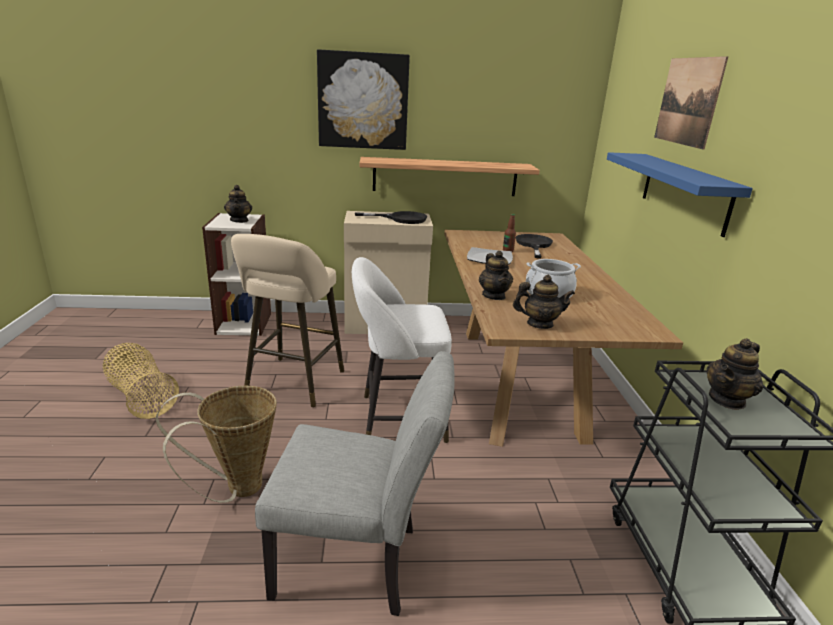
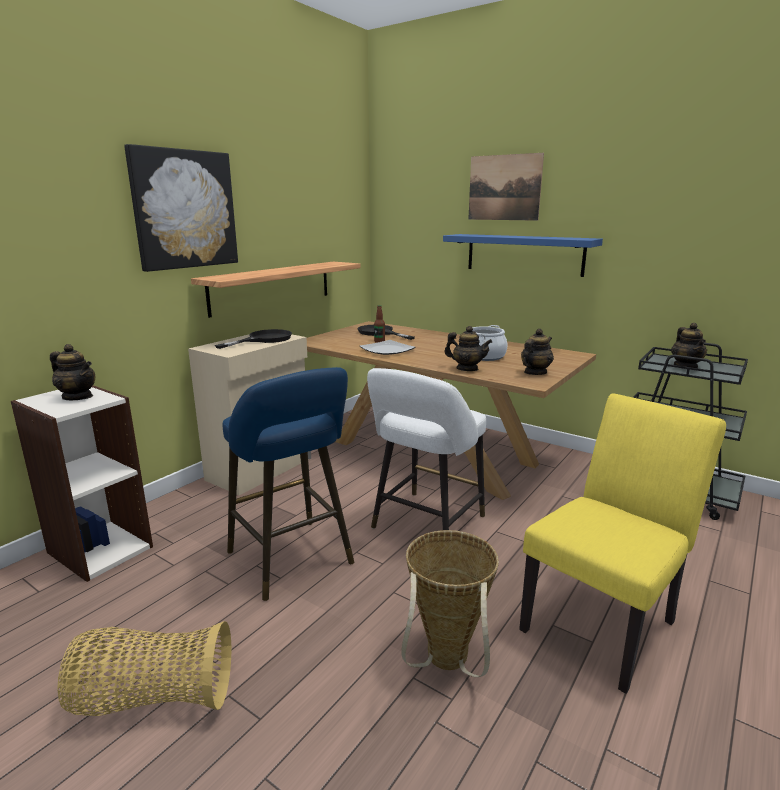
camera: 50 degrees left, 5 degrees down
beige stool [231,234,344,407] -> blue stool [222,367,354,601]
grey chair [255,351,455,616] -> yellow chair [519,393,726,694]

